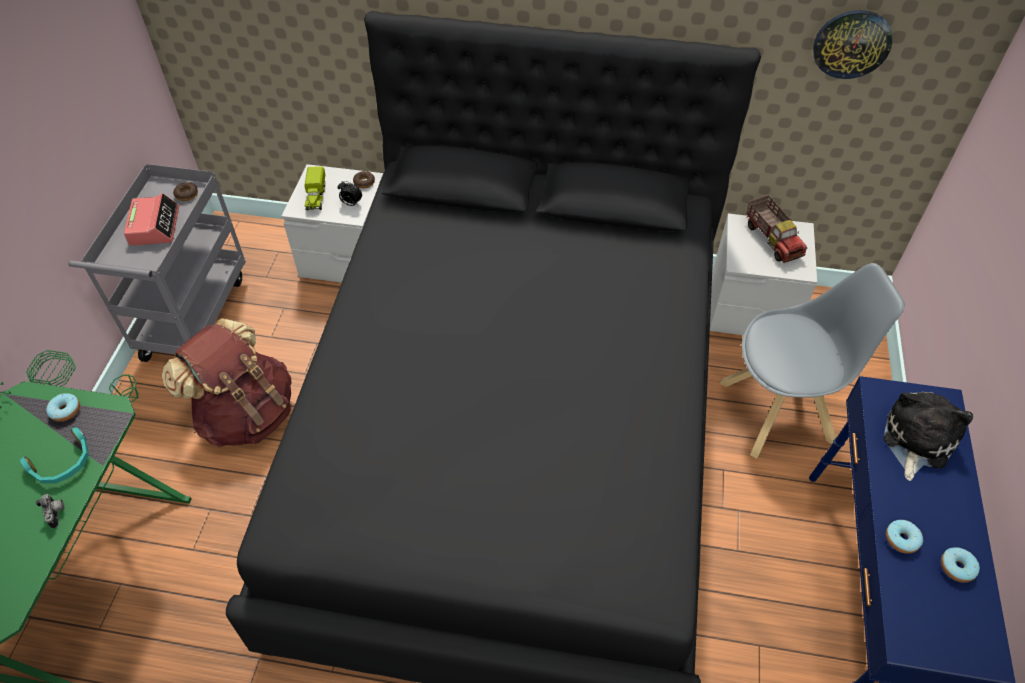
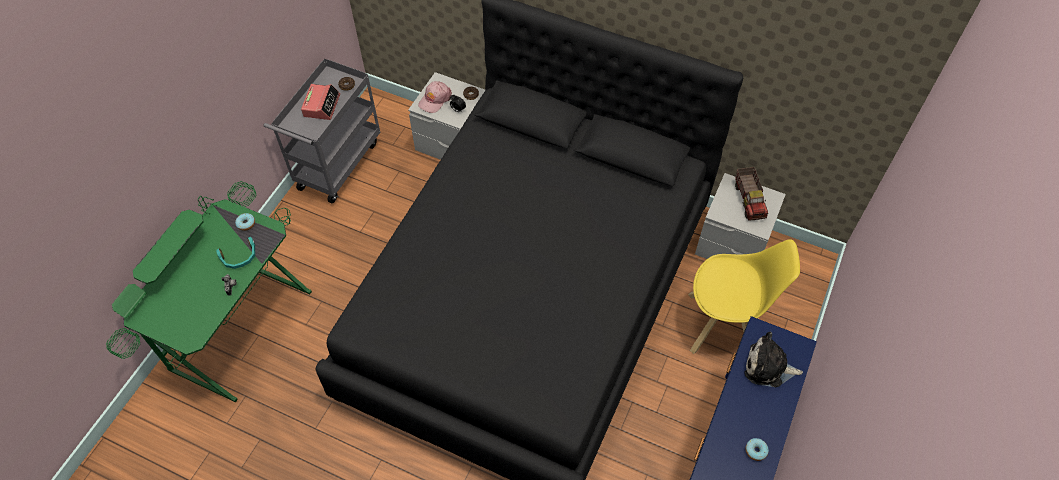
camera: 15 degrees right, 5 degrees up
brown backpack [162,318,292,448] -> none
toy truck [304,166,325,210] -> pink cap [418,81,452,113]
grey chair [719,263,905,459] -> yellow chair [688,239,800,354]
wall clock [813,10,892,79] -> none
plush toy [883,392,973,481] -> plush toy turned 120 degrees counterclockwise [744,332,803,387]
donut [886,520,923,554] -> none

